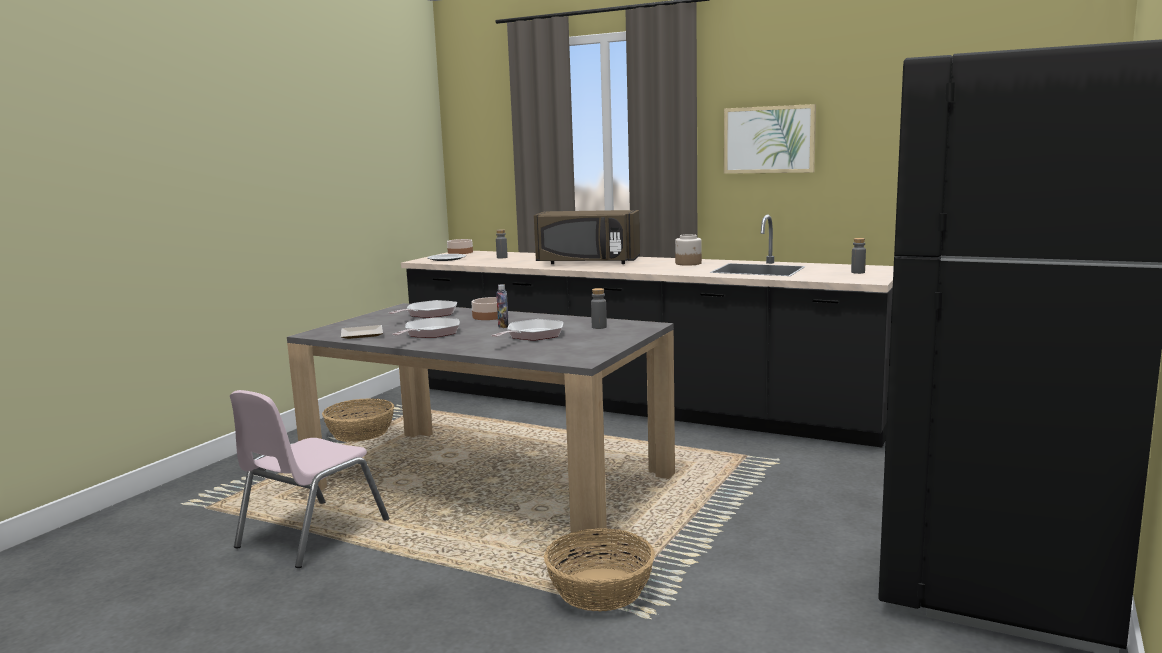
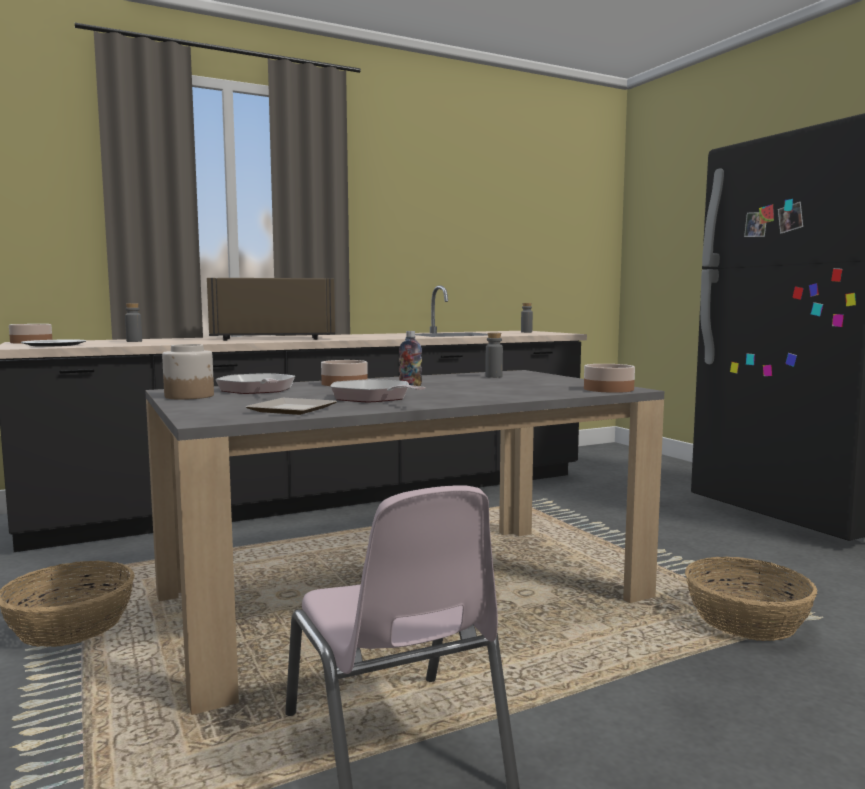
camera: 55 degrees left, 5 degrees down
frying pan [491,319,563,341] -> none
brown microwave [534,210,640,264] -> brown microwave turned 150 degrees counterclockwise [207,278,335,341]
jar [675,234,702,266] -> jar moved to [162,344,214,400]
picture [724,104,816,174] -> none
none -> bowl [584,364,635,393]

